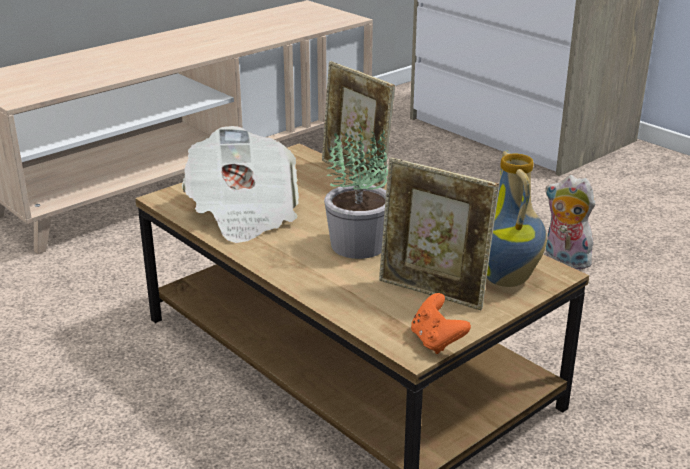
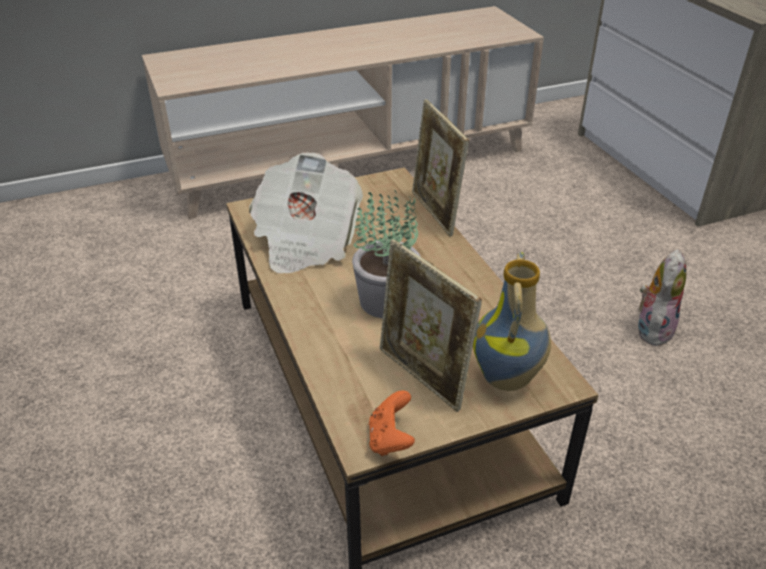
camera: 20 degrees right, 10 degrees up
plush toy [545,175,595,270] -> plush toy turned 60 degrees clockwise [638,249,686,346]

